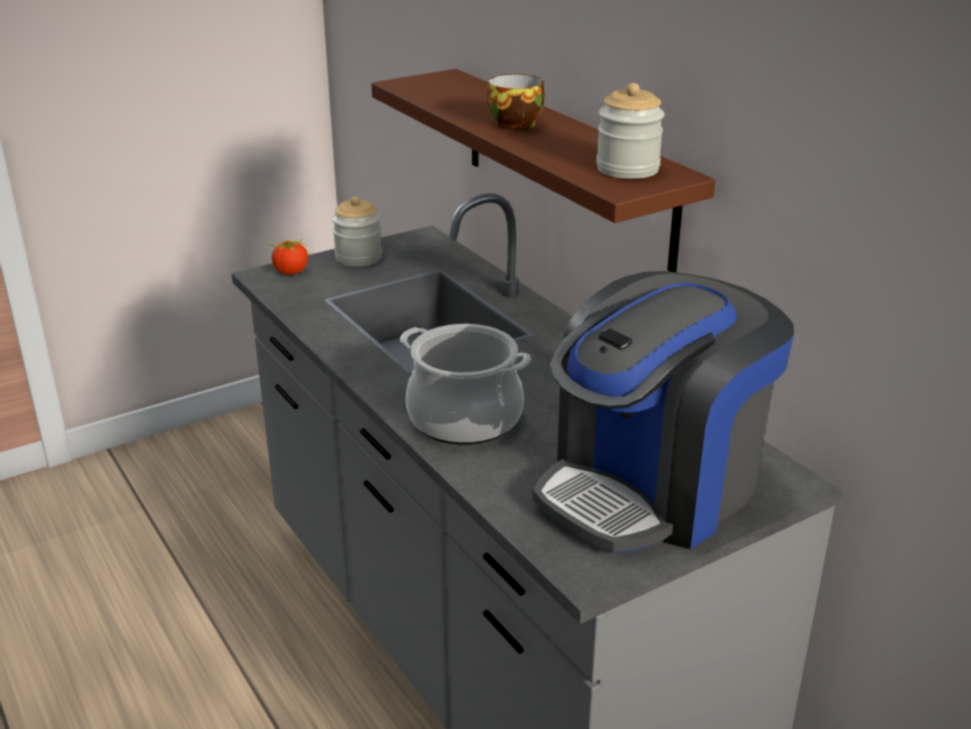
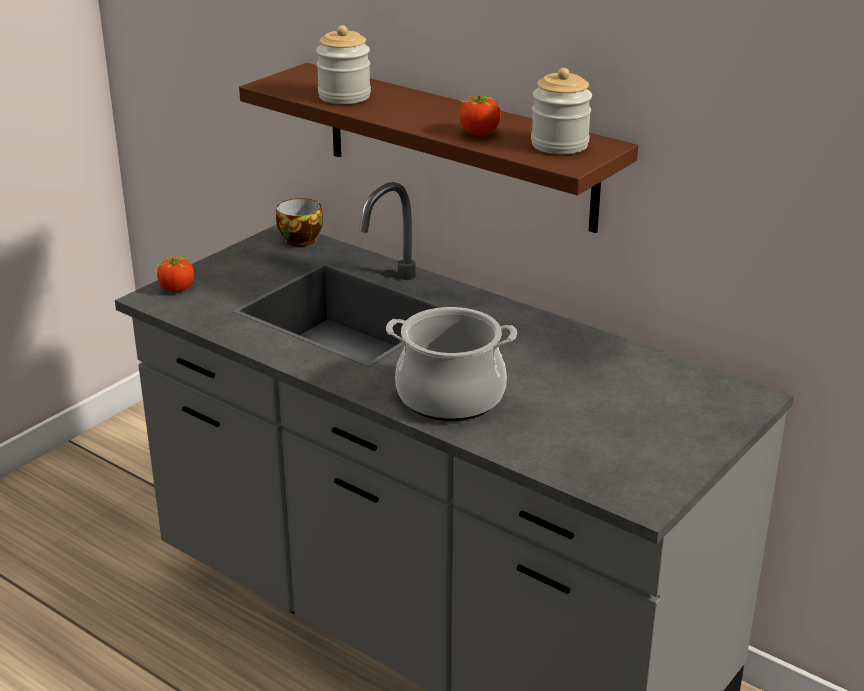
camera: 20 degrees left, 0 degrees up
jar [332,196,382,266] -> jar moved to [316,25,371,104]
cup [487,74,545,130] -> cup moved to [276,198,323,247]
coffee machine [533,271,794,553] -> none
none -> tomato [458,95,501,136]

